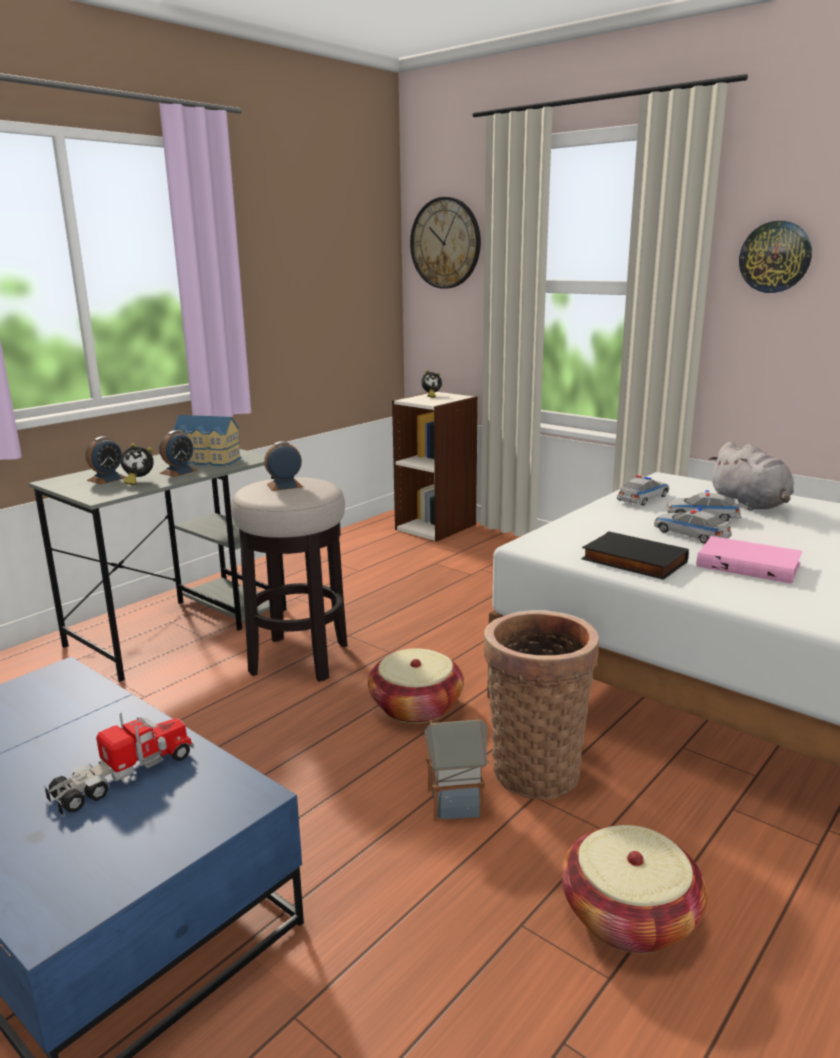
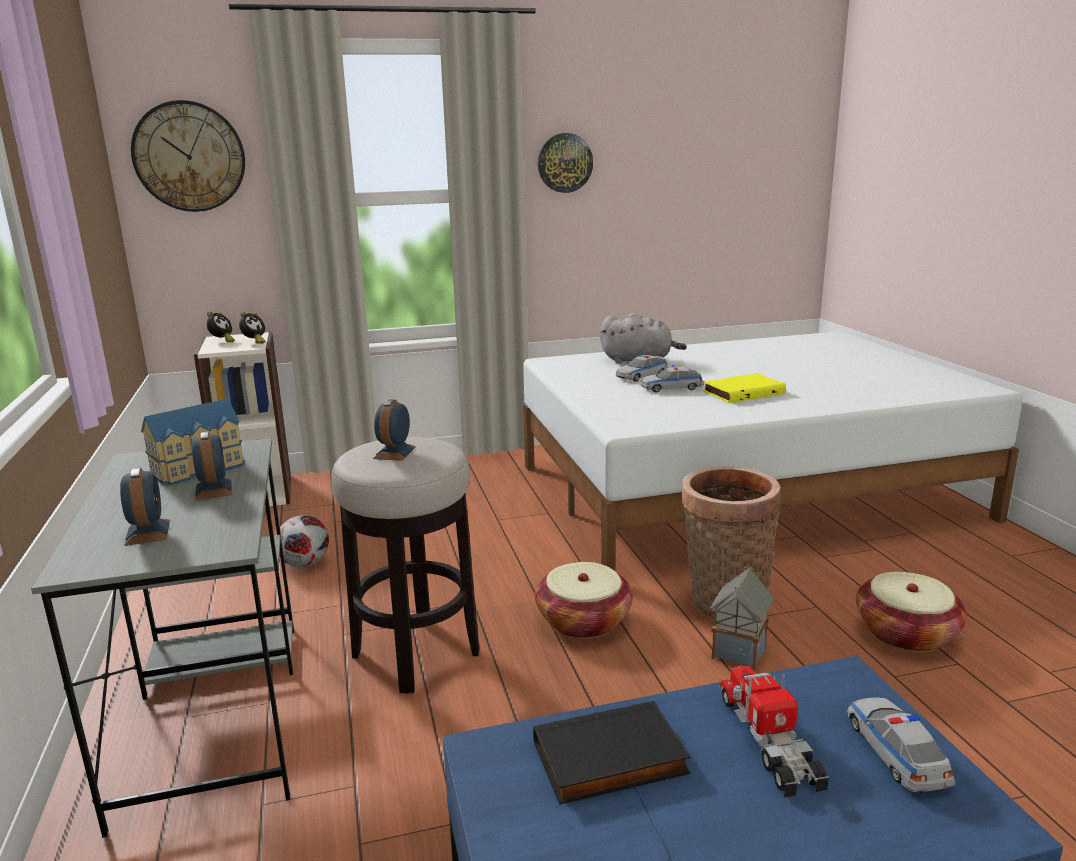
camera: 55 degrees left, 0 degrees up
alarm clock [121,443,154,486] -> alarm clock moved to [239,312,265,344]
black book [581,531,689,580] -> black book moved to [533,701,691,805]
toy car [617,475,669,506] -> toy car moved to [847,697,955,795]
pink book [696,536,802,584] -> yellow book [703,373,786,403]
none -> football [280,515,329,567]

